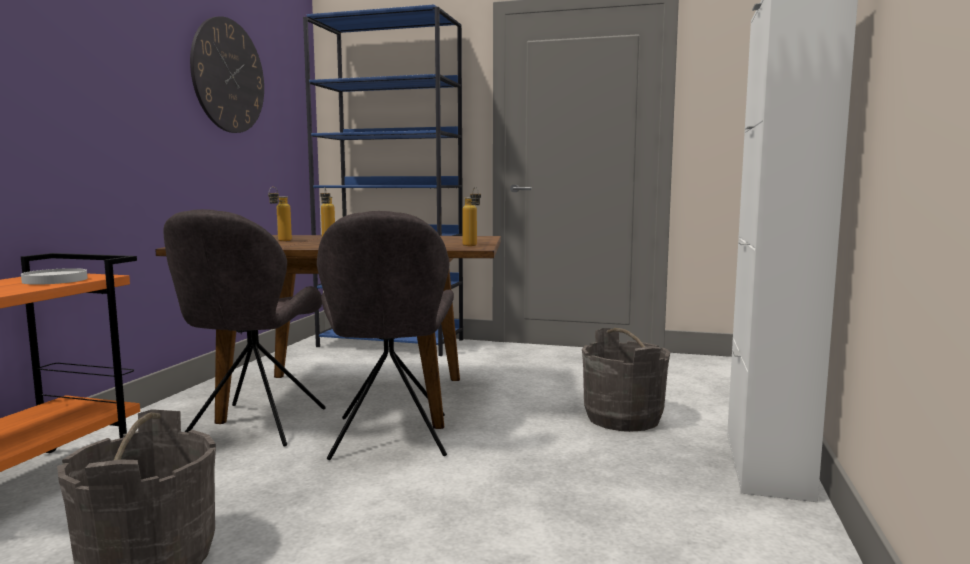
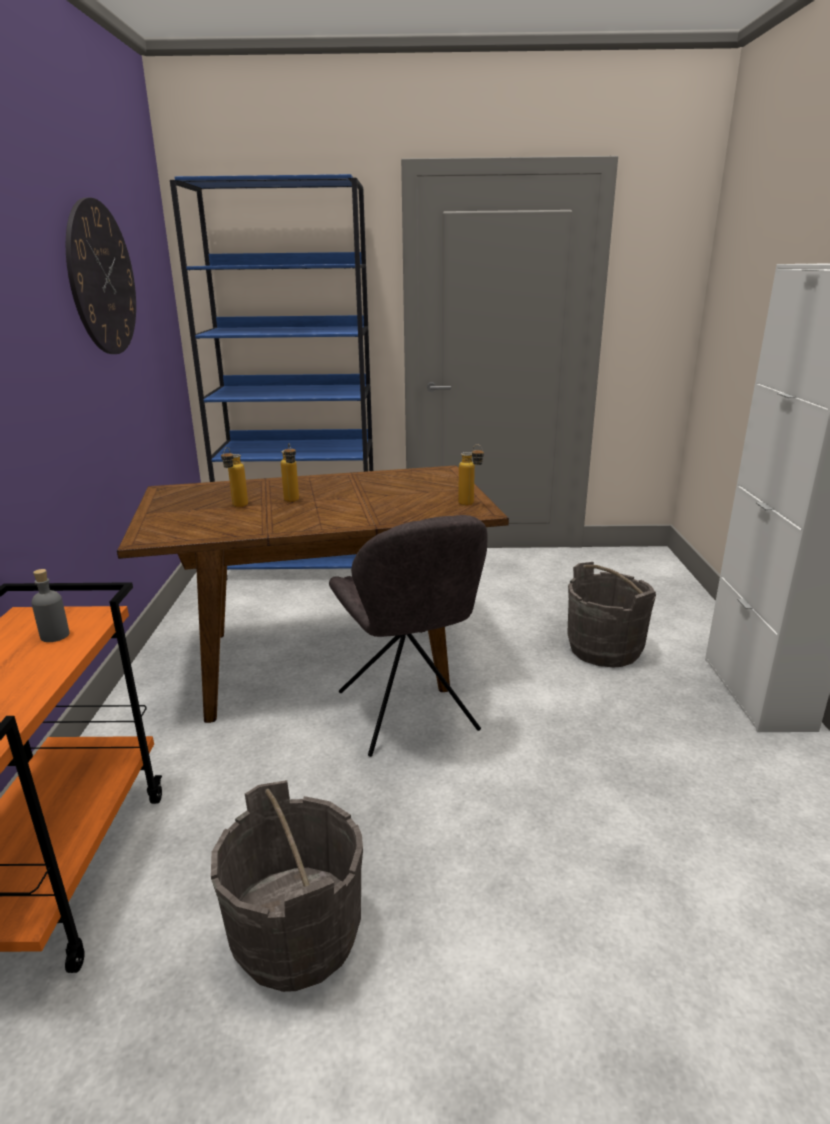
camera: 15 degrees left, 15 degrees up
white plate [21,268,88,285] -> grey bottle [31,569,69,642]
grey chair [163,209,326,447] -> none

